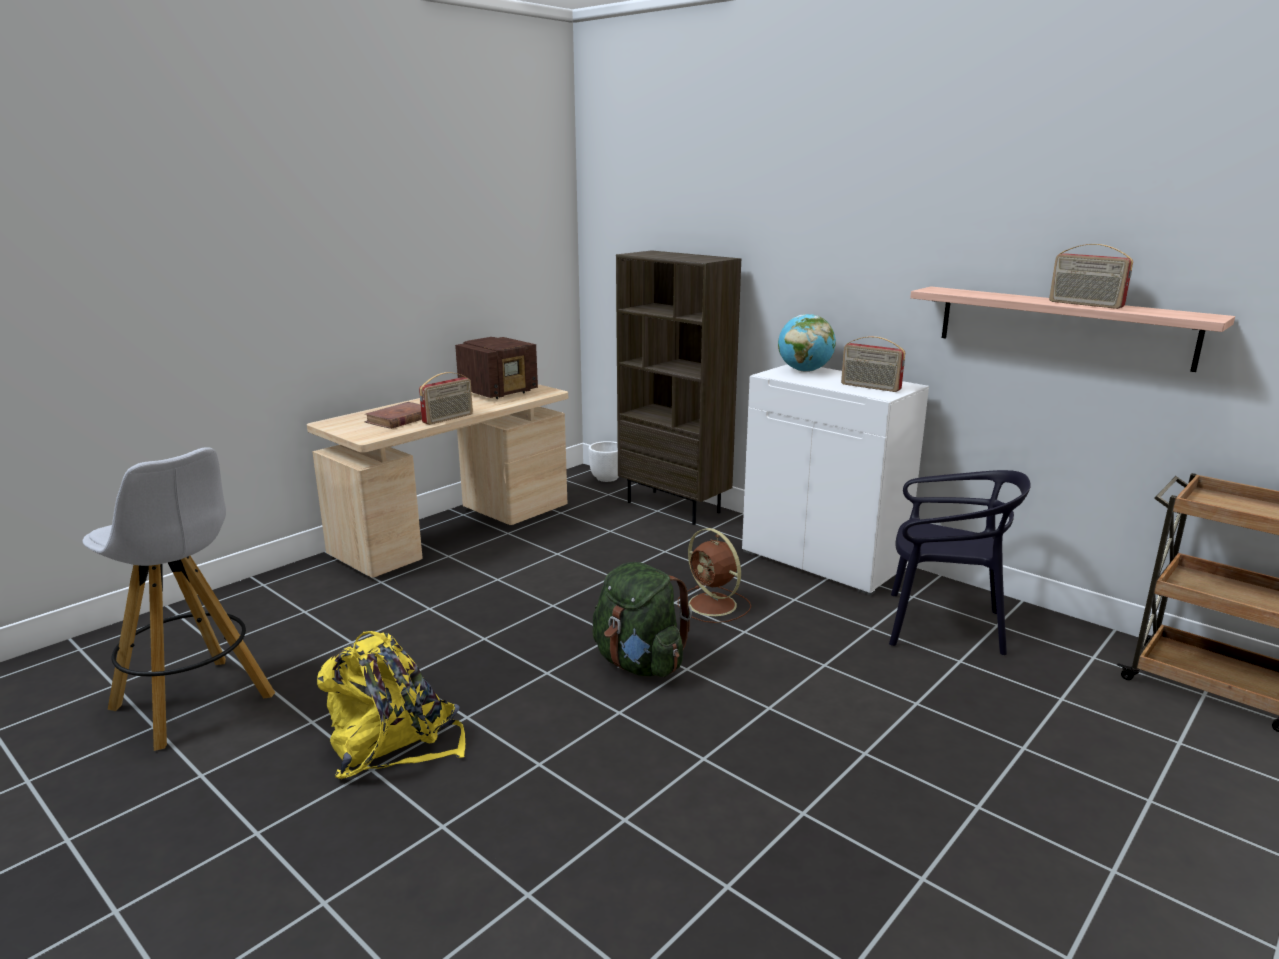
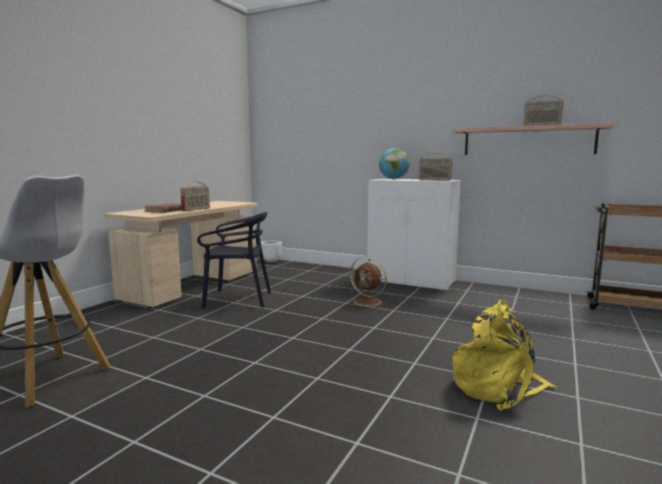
camera: 15 degrees left, 10 degrees down
yellow backpack [317,631,465,779] -> yellow backpack moved to [452,300,557,411]
radio [455,337,538,399] -> none
green backpack [593,562,692,677] -> none
brown bookcase [616,250,741,525] -> none
black chair [889,470,1031,655] -> black chair moved to [197,212,271,309]

